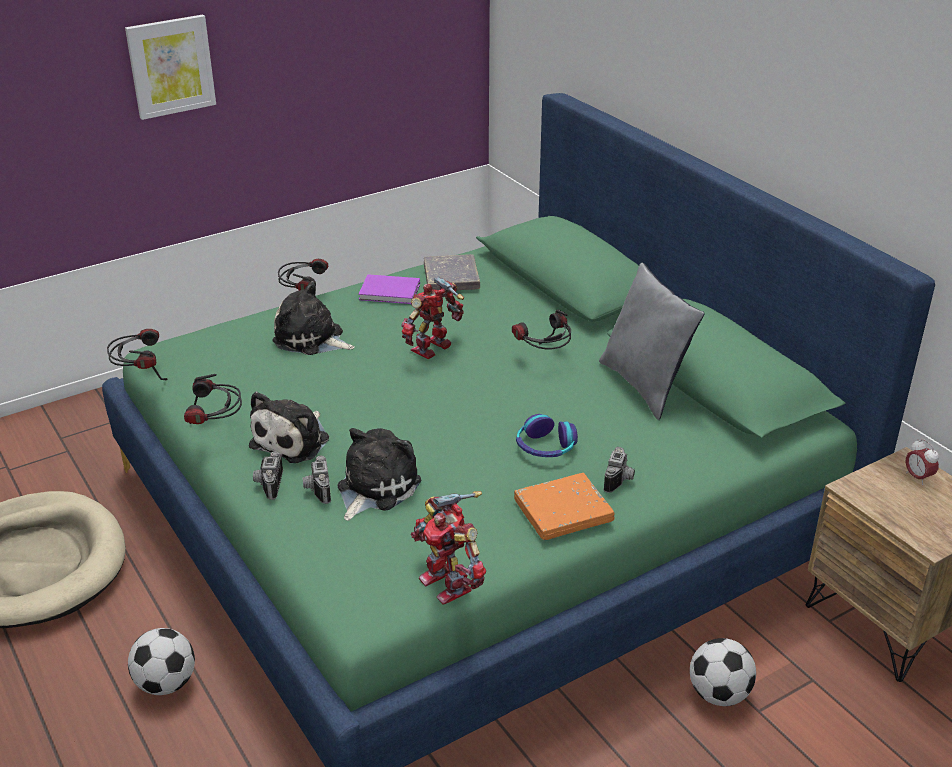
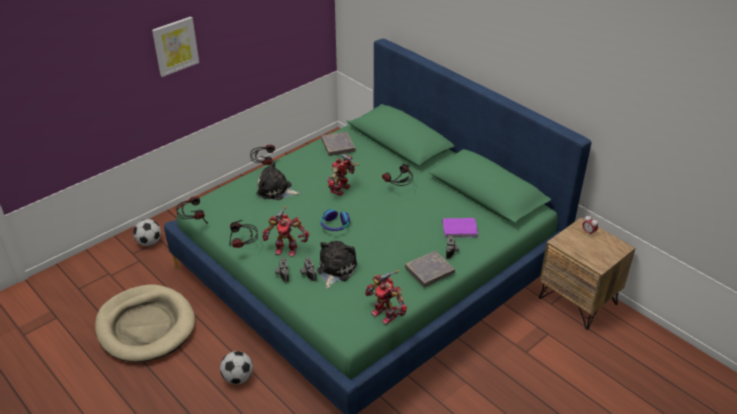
camera: 10 degrees left, 5 degrees up
plush toy [249,391,329,463] -> toy robot [262,206,309,257]
purple book [358,274,420,304] -> purple book moved to [443,218,478,237]
orange book [514,473,615,540] -> grey book [405,251,455,287]
headphones [516,414,578,457] -> headphones moved to [321,209,350,231]
grey pillow [599,262,705,420] -> none
football [690,638,756,706] -> football moved to [133,219,161,246]

